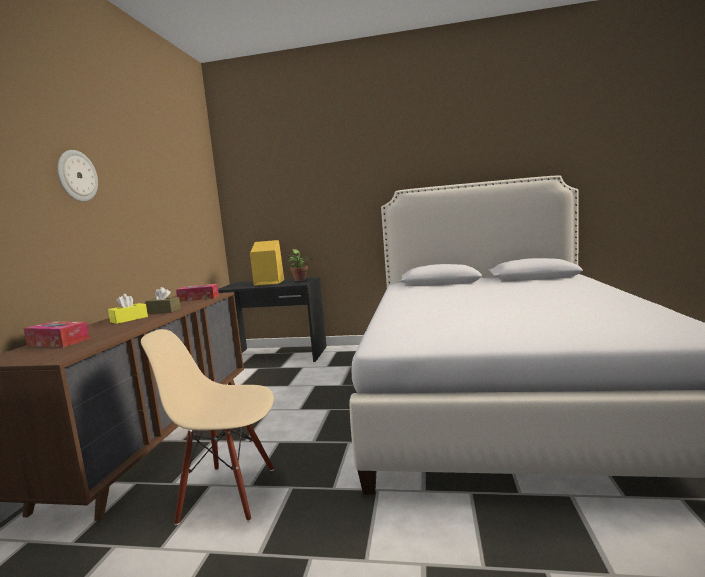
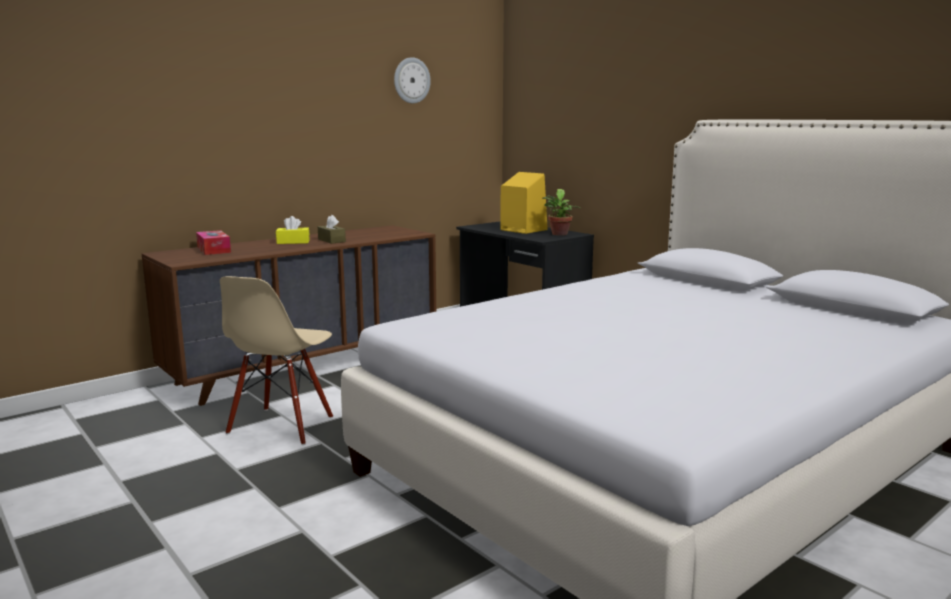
camera: 40 degrees right, 5 degrees up
wall clock [57,150,98,202] -> wall clock moved to [394,57,431,103]
beige chair [141,329,274,525] -> beige chair turned 120 degrees counterclockwise [220,276,333,445]
tissue box [176,284,219,302] -> none

